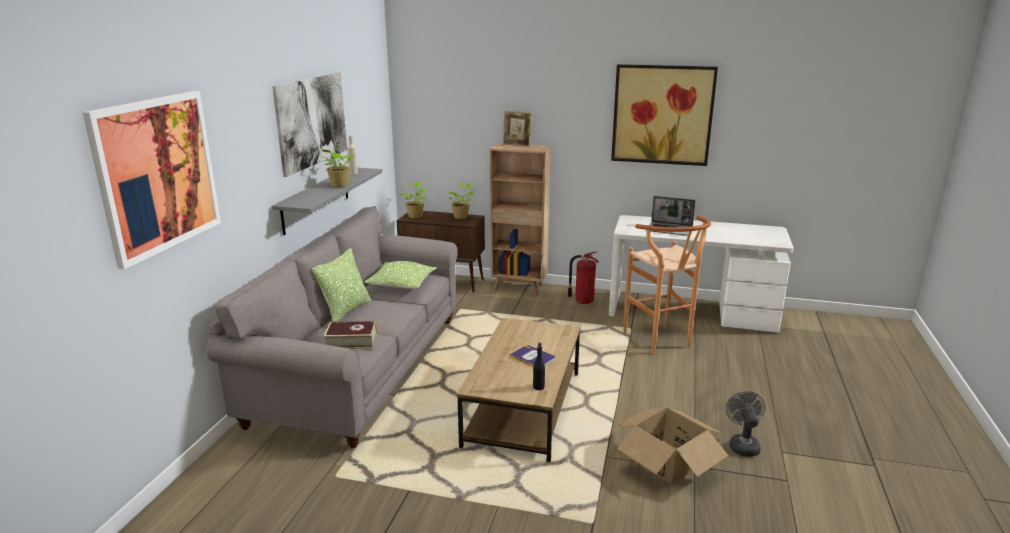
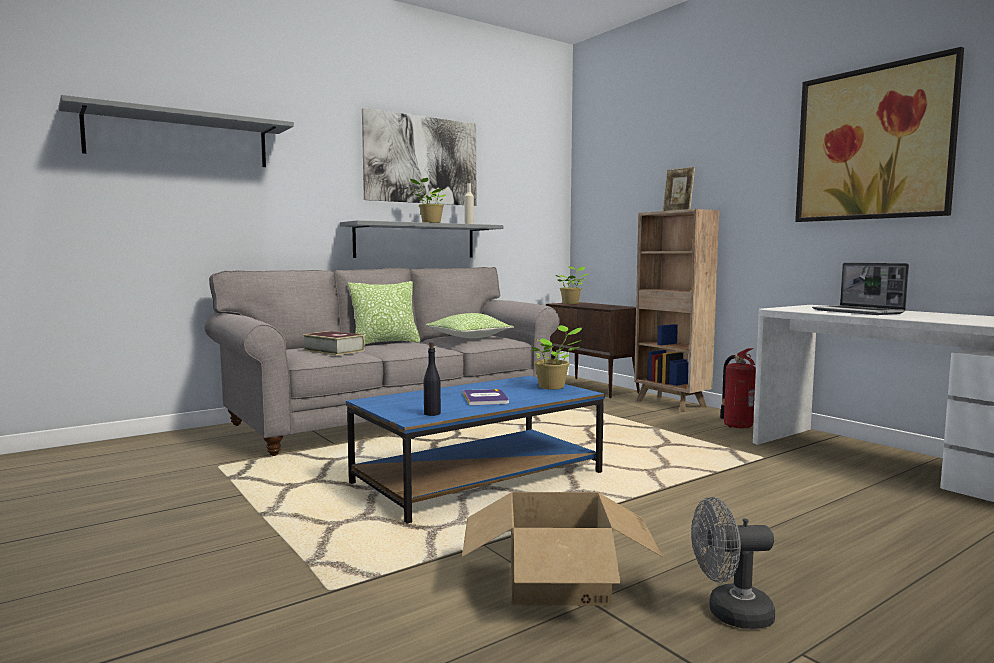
camera: 40 degrees right, 15 degrees down
picture [83,91,221,269] -> grey shelf [59,95,294,167]
potted plant [449,183,475,219] -> potted plant moved to [531,325,583,390]
brown coffee table [457,318,580,462] -> blue coffee table [346,376,605,524]
brown stool [623,216,711,355] -> none
grey fan [726,391,765,457] -> grey fan turned 135 degrees counterclockwise [691,497,775,629]

